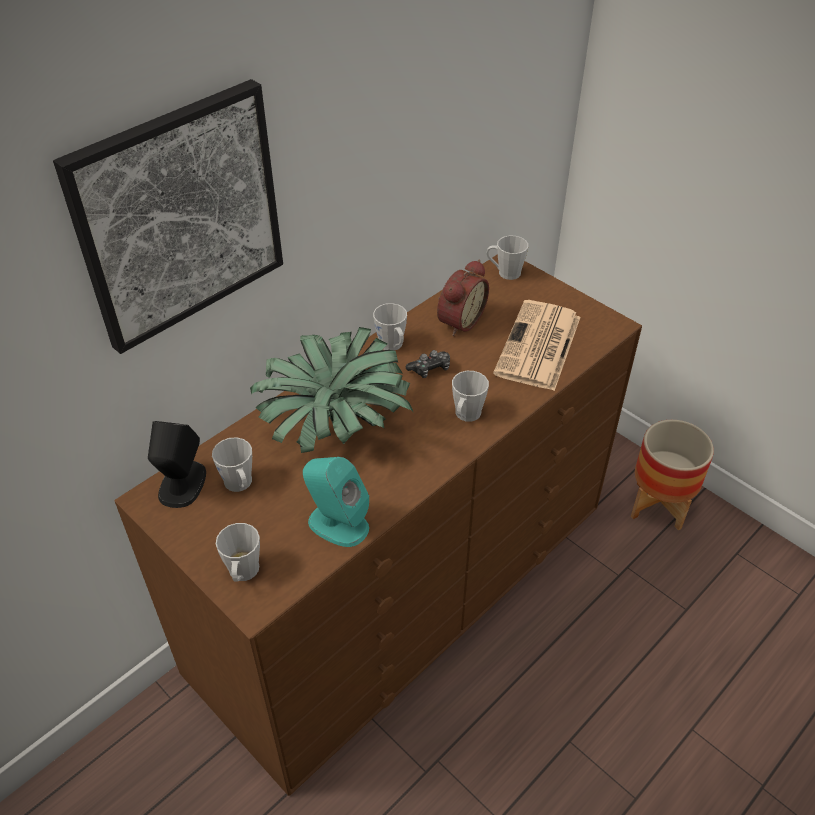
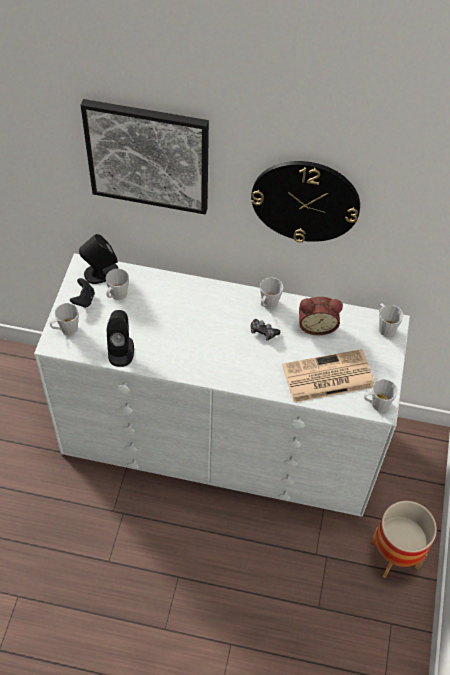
camera: 55 degrees right, 10 degrees up
brown dresser [115,254,642,796] -> white dresser [34,253,410,516]
potted plant [250,327,413,453] -> none
turquoise speaker [303,457,369,547] -> black speaker [106,310,134,367]
grey mug [452,371,489,422] -> grey mug moved to [364,379,398,412]
none -> black game controller [70,278,95,308]
none -> wall clock [251,161,360,243]

